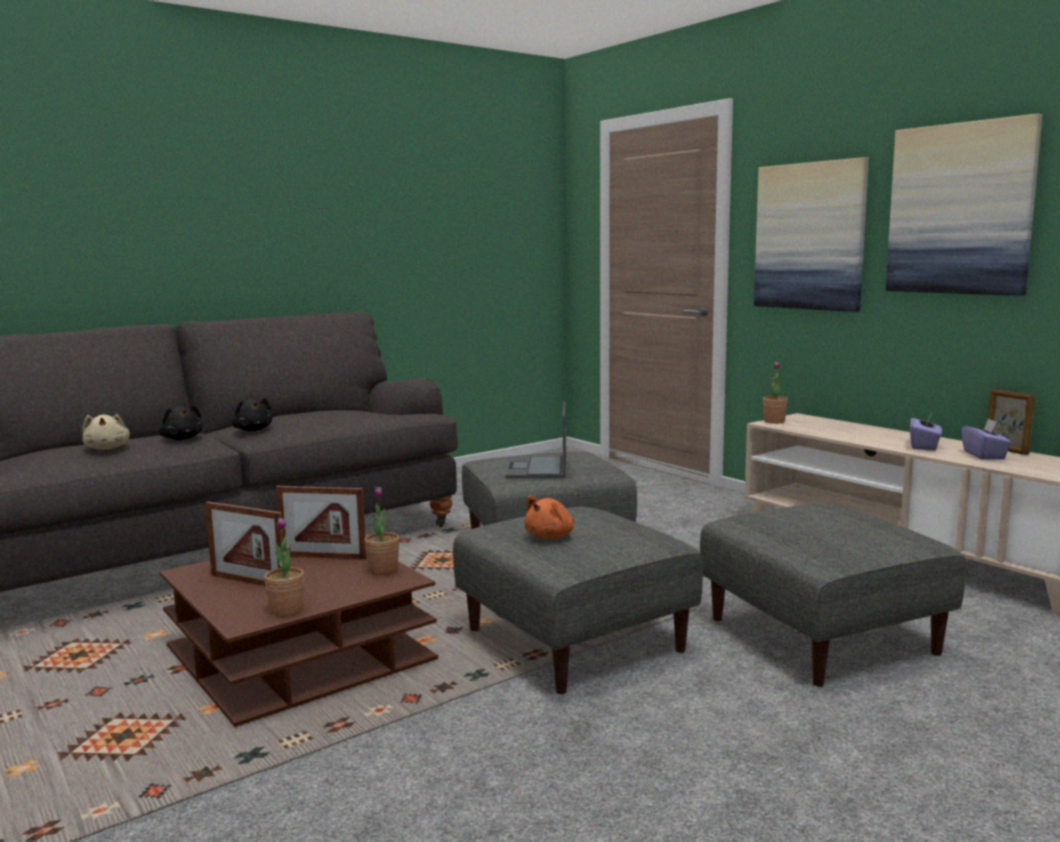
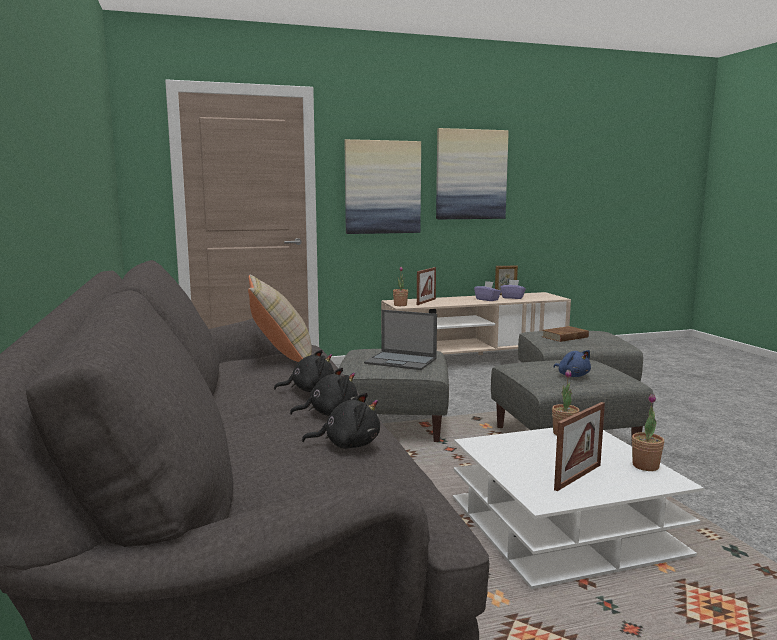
camera: 70 degrees left, 0 degrees up
beige plush toy [82,414,130,450] -> black plush toy [302,392,380,449]
brown coffee table [159,553,438,727] -> white coffee table [453,428,704,589]
picture frame [276,486,367,560] -> picture frame moved to [417,267,436,305]
orange plush toy [524,496,574,539] -> blue plush toy [554,350,591,377]
none -> beige pillow [248,275,312,362]
none -> brown book [542,326,589,342]

